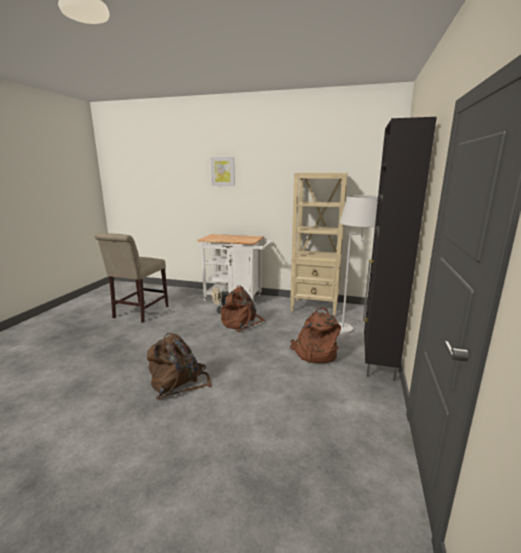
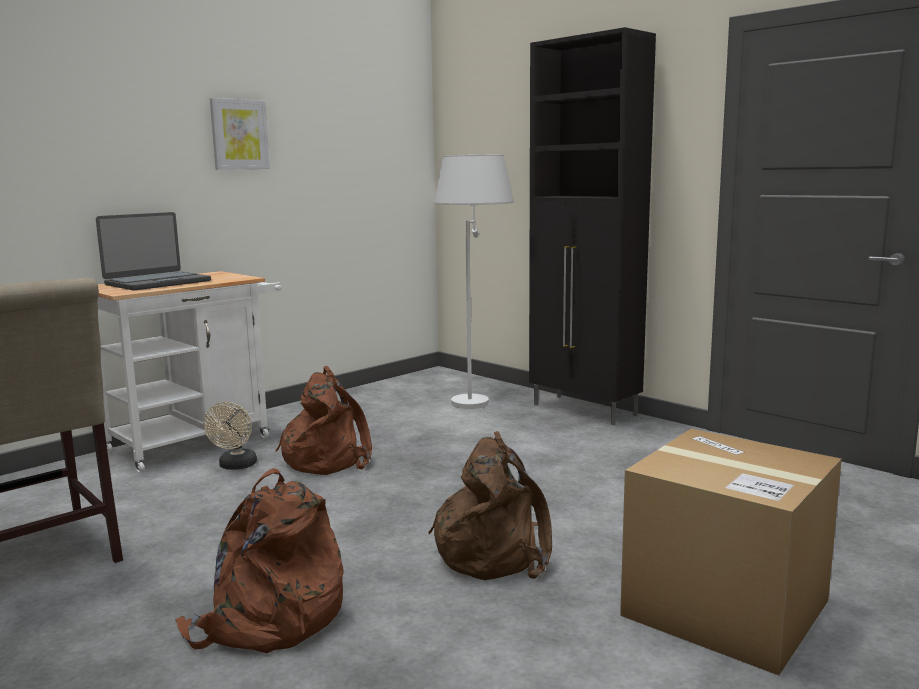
camera: 60 degrees left, 5 degrees down
picture [211,157,235,186] -> picture moved to [210,98,270,170]
beige bookcase [290,173,348,317] -> none
brown backpack [290,308,341,363] -> brown backpack moved to [175,468,344,653]
none -> laptop [96,212,211,290]
none -> cardboard box [620,429,842,675]

